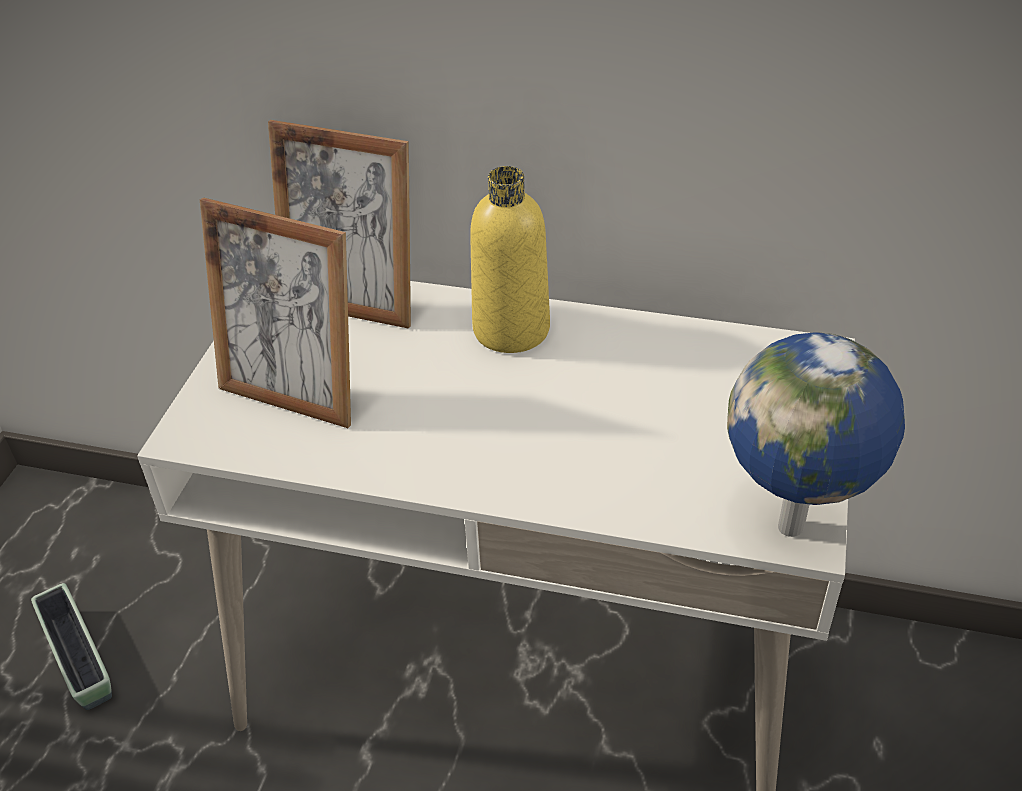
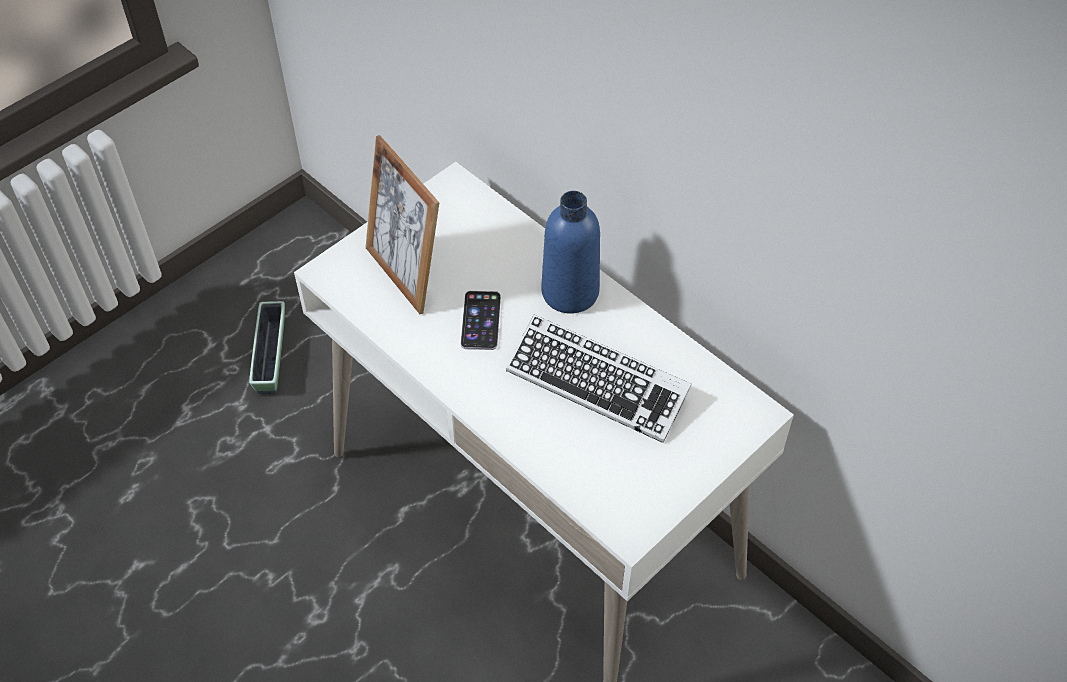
camera: 30 degrees right, 10 degrees up
picture frame [268,120,411,329] -> none
yellow bottle [470,166,550,353] -> blue bottle [541,191,600,314]
globe [727,332,905,537] -> none
none -> phone [461,291,501,350]
none -> keyboard [506,315,692,443]

